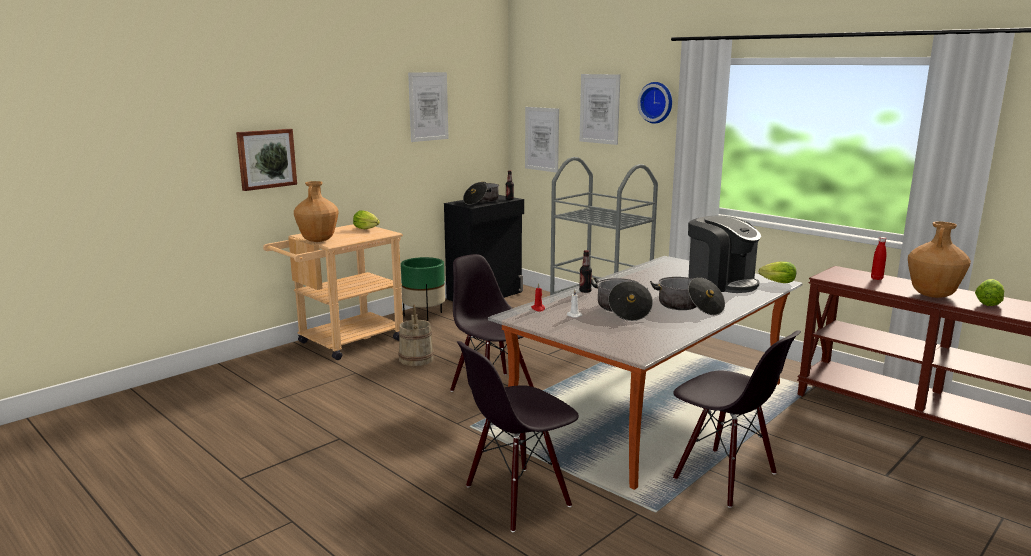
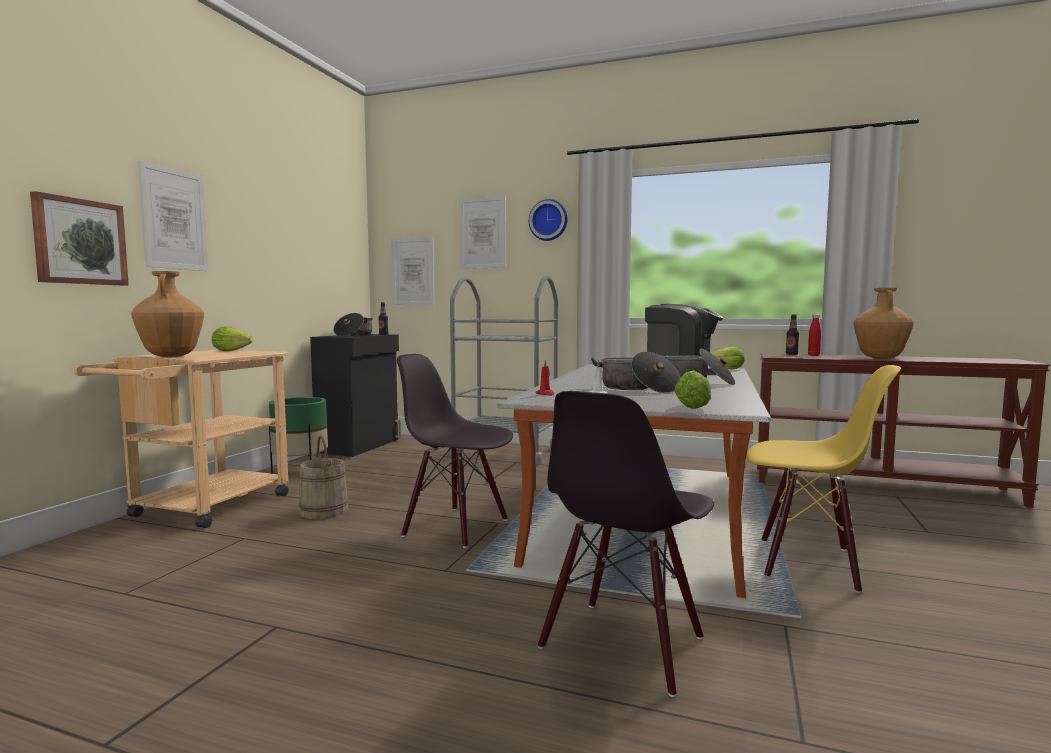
camera: 25 degrees left, 10 degrees down
picture [408,72,449,142] -> picture moved to [138,160,208,271]
bottle [579,250,592,293] -> bottle moved to [786,314,799,355]
black chair [673,331,801,508] -> yellow chair [746,365,901,593]
lettuce [975,279,1004,306] -> lettuce moved to [674,370,711,409]

